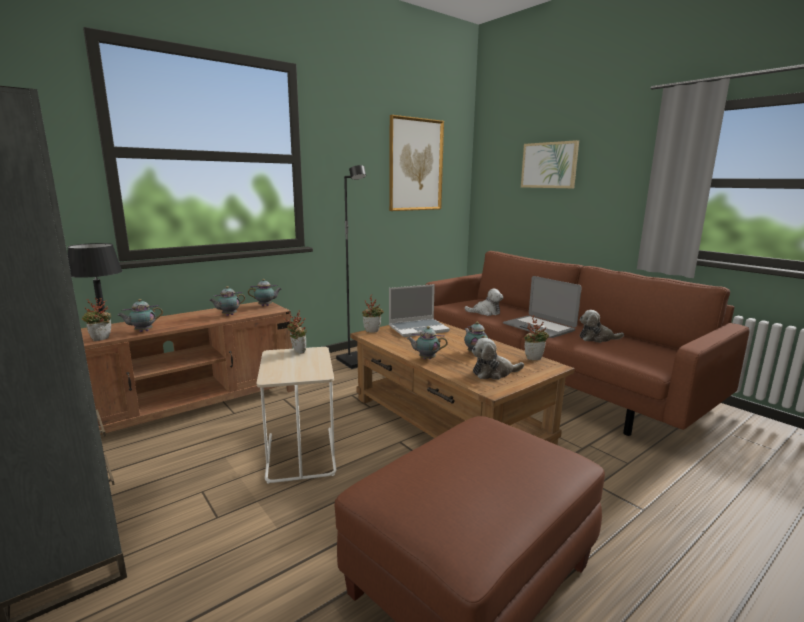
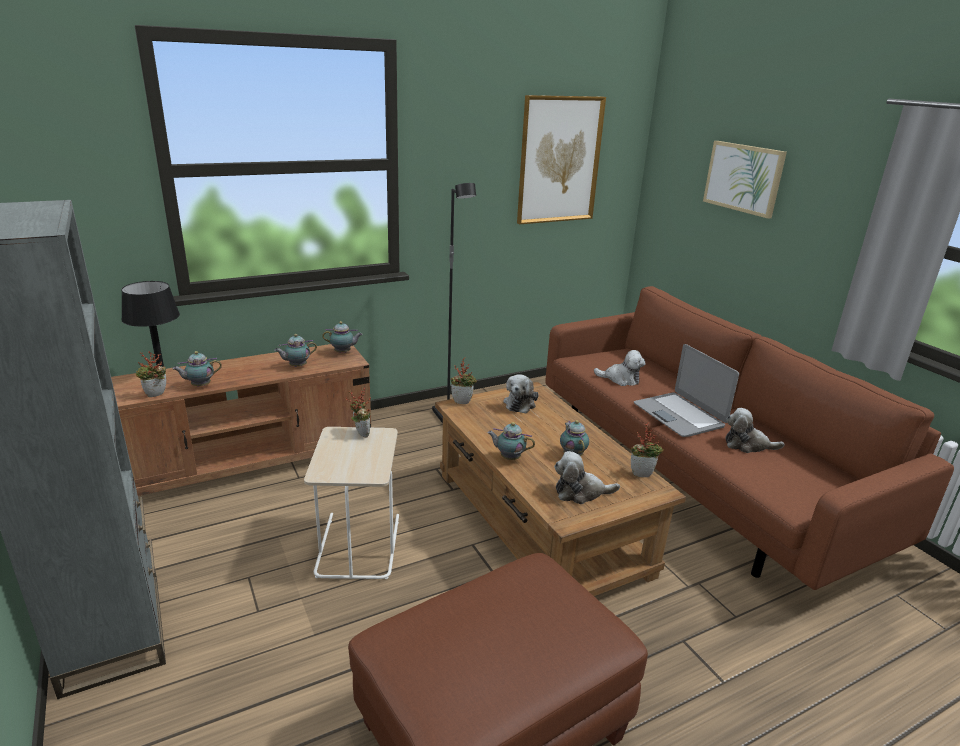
camera: 10 degrees right, 10 degrees up
laptop [389,284,450,337] -> plush toy [503,374,539,413]

